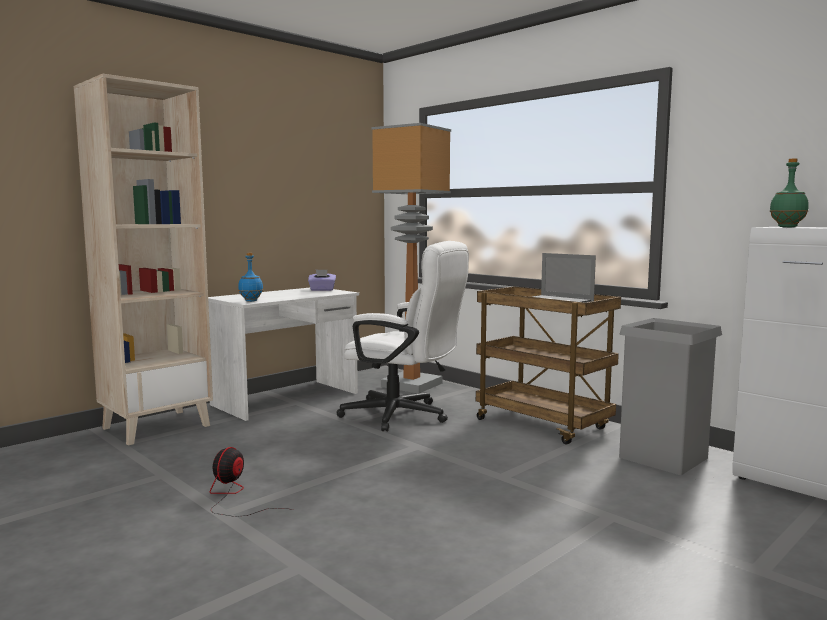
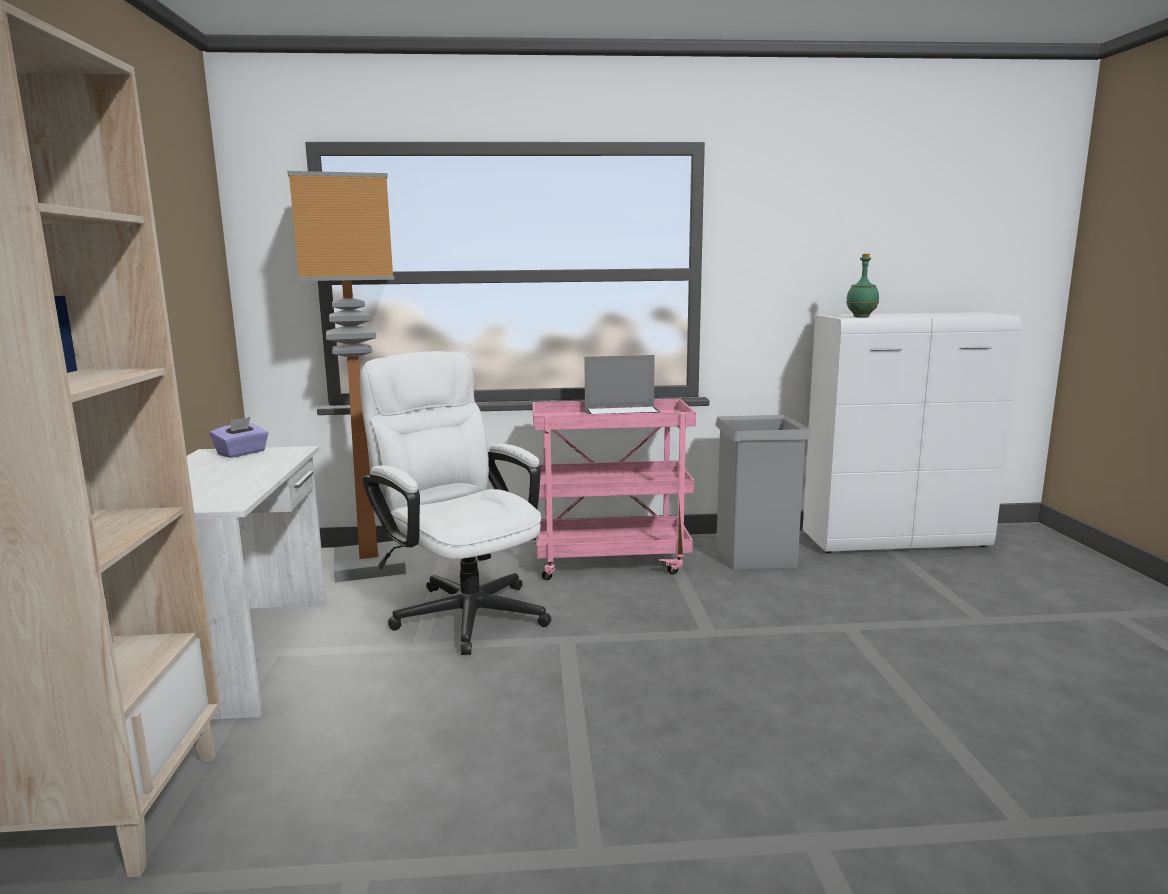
camera: 50 degrees left, 5 degrees up
fan [210,447,294,517] -> none
blue bottle [238,253,263,302] -> none
white office chair [337,241,469,432] -> white office chair turned 105 degrees counterclockwise [360,351,551,655]
brown cart [476,286,621,445] -> pink cart [533,399,696,580]

